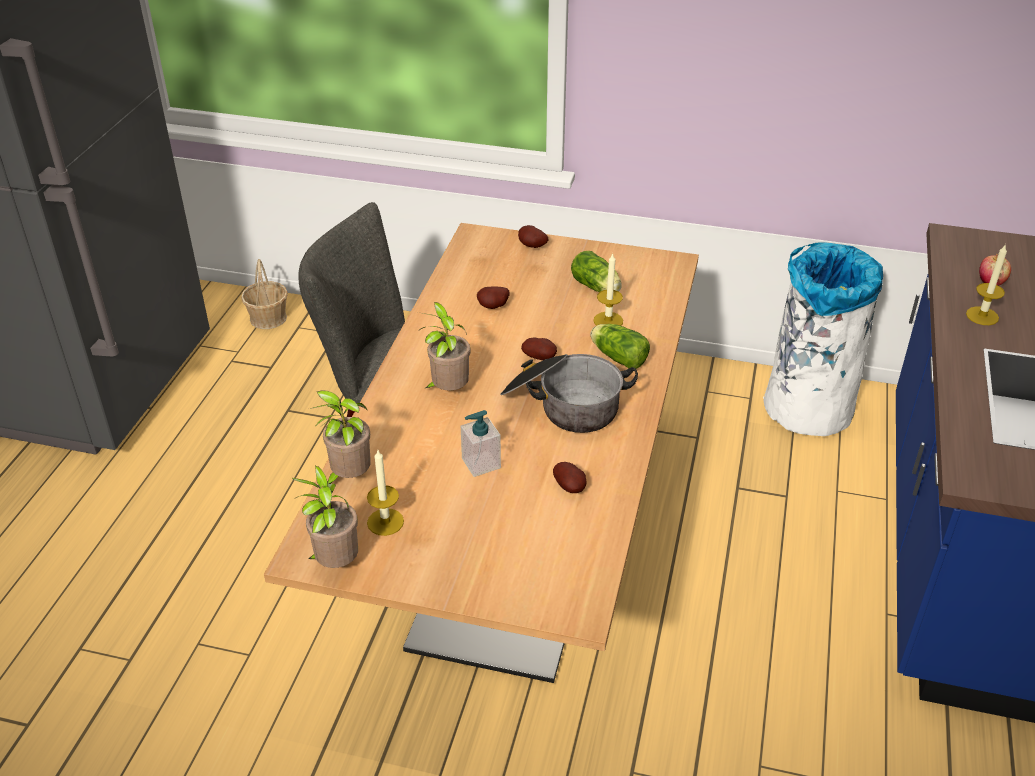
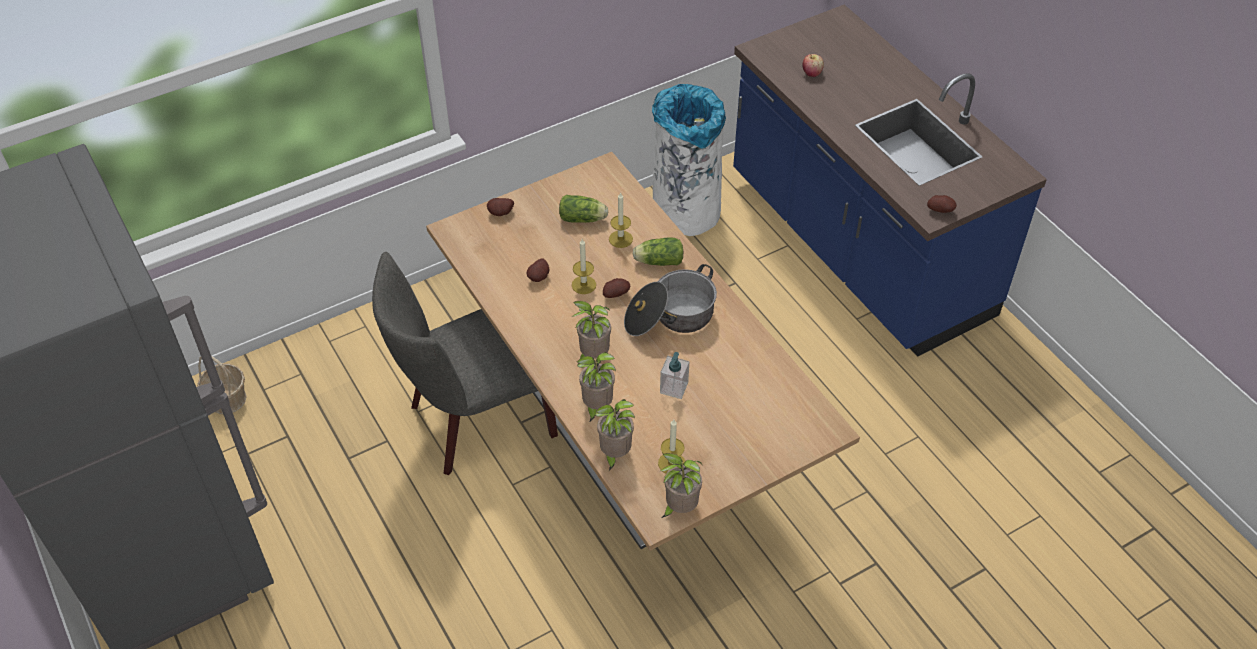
camera: 45 degrees left, 10 degrees up
potato [553,462,586,493] -> potato moved to [927,195,957,213]
candle [966,244,1007,325] -> candle moved to [572,239,596,294]
none -> potted plant [577,352,616,423]

